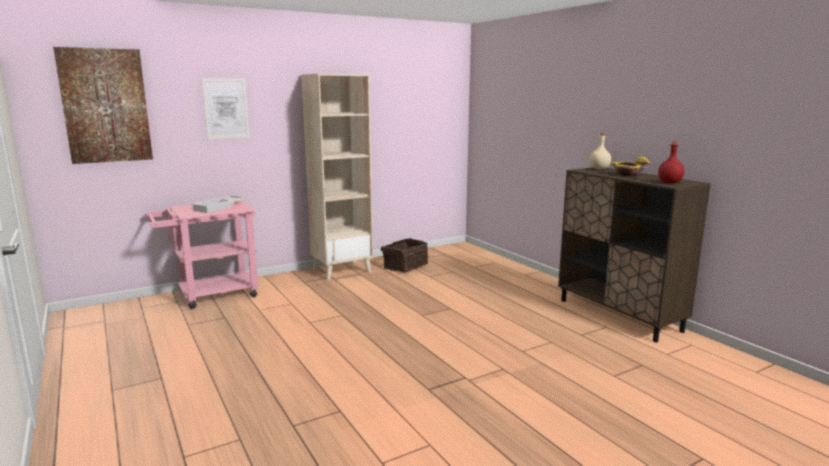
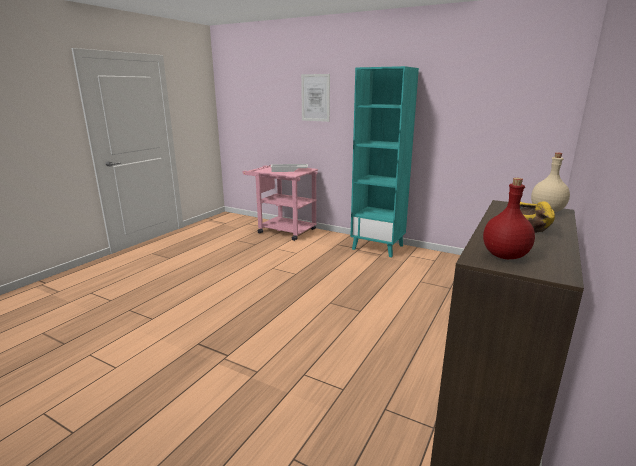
camera: 60 degrees right, 5 degrees up
picture [53,47,153,164] -> none
beige bookcase [301,74,373,280] -> turquoise bookcase [350,66,419,257]
basket [381,238,428,272] -> none

